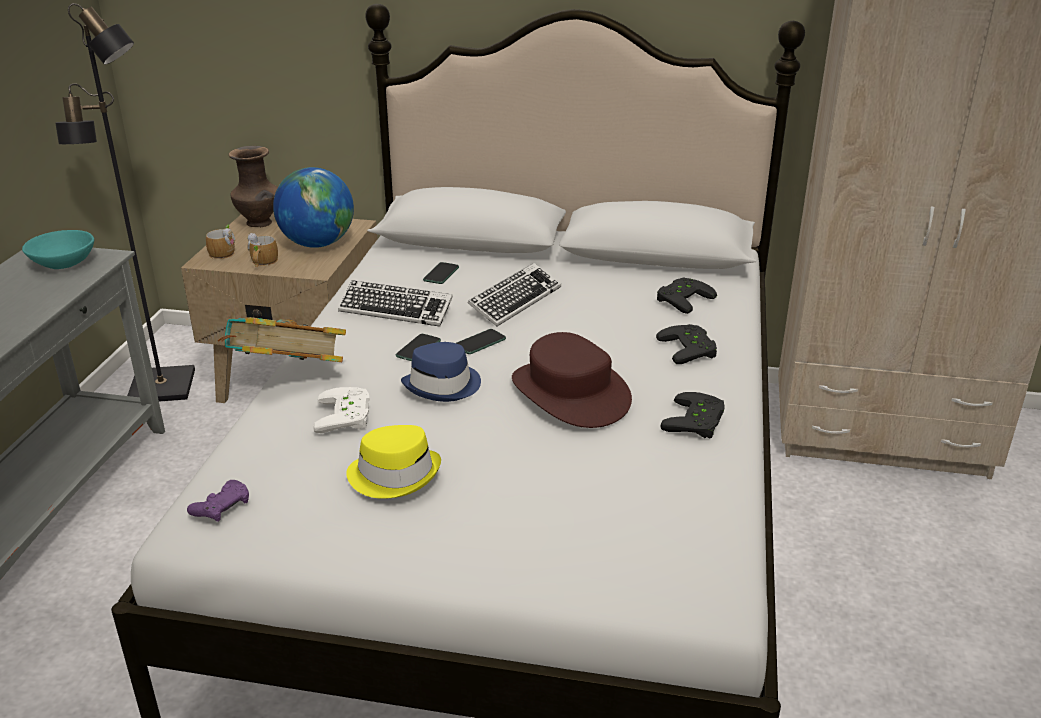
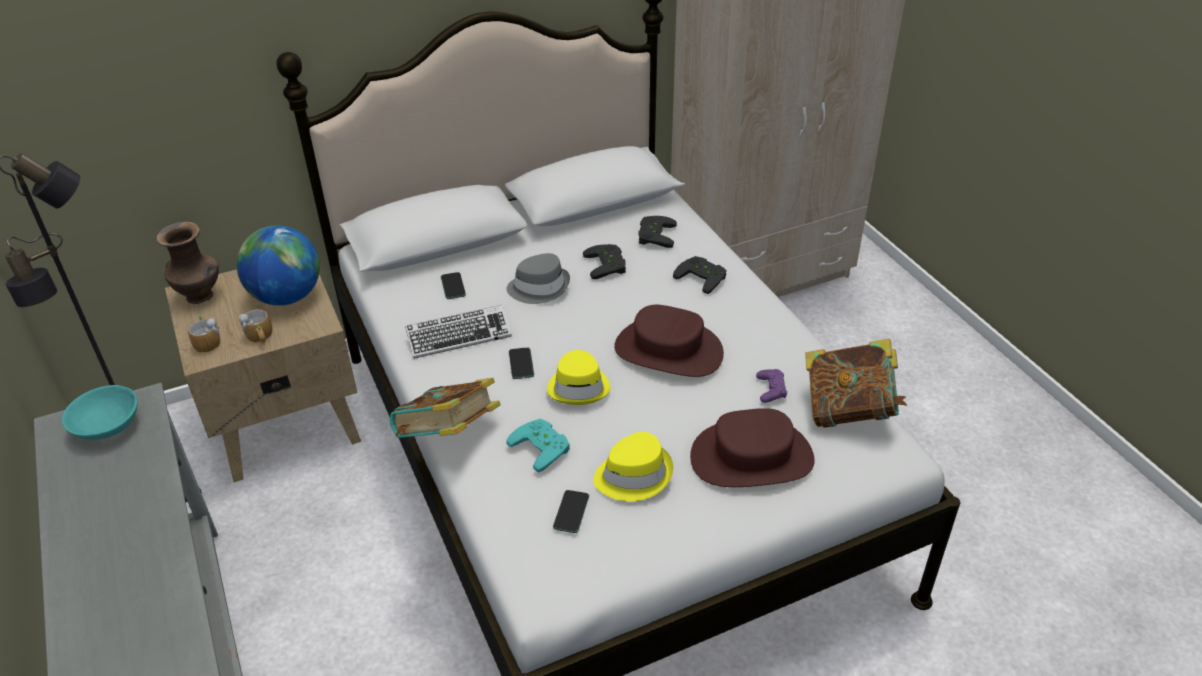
camera: 35 degrees left, 10 degrees up
purple game controller [187,480,249,522] -> purple game controller moved to [756,369,787,403]
white game controller [313,387,370,433] -> turquoise game controller [506,419,570,472]
blue hat [401,342,481,402] -> yellow hat [547,350,610,405]
phone [456,329,506,354] -> phone moved to [553,490,589,533]
keyboard [468,263,561,326] -> grey hat [506,253,570,304]
black game controller [660,392,725,439] -> black game controller moved to [583,244,626,279]
none -> brown hat [690,408,815,487]
none -> book [805,339,907,428]

